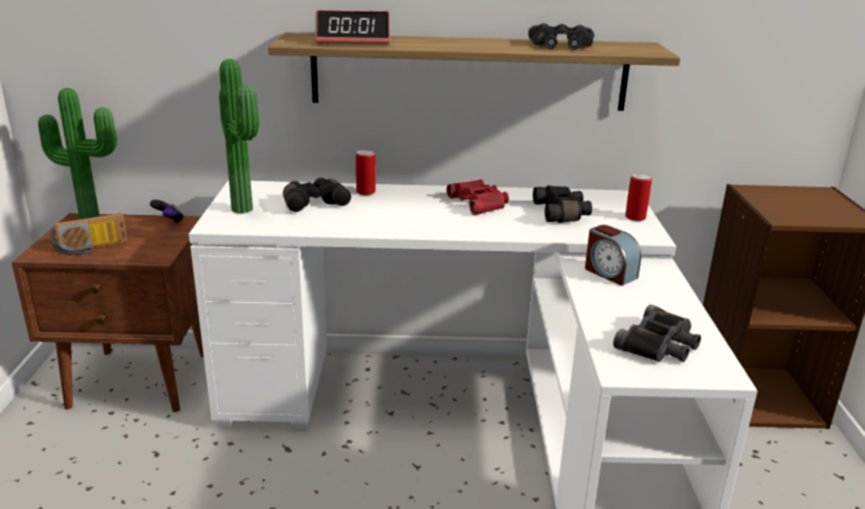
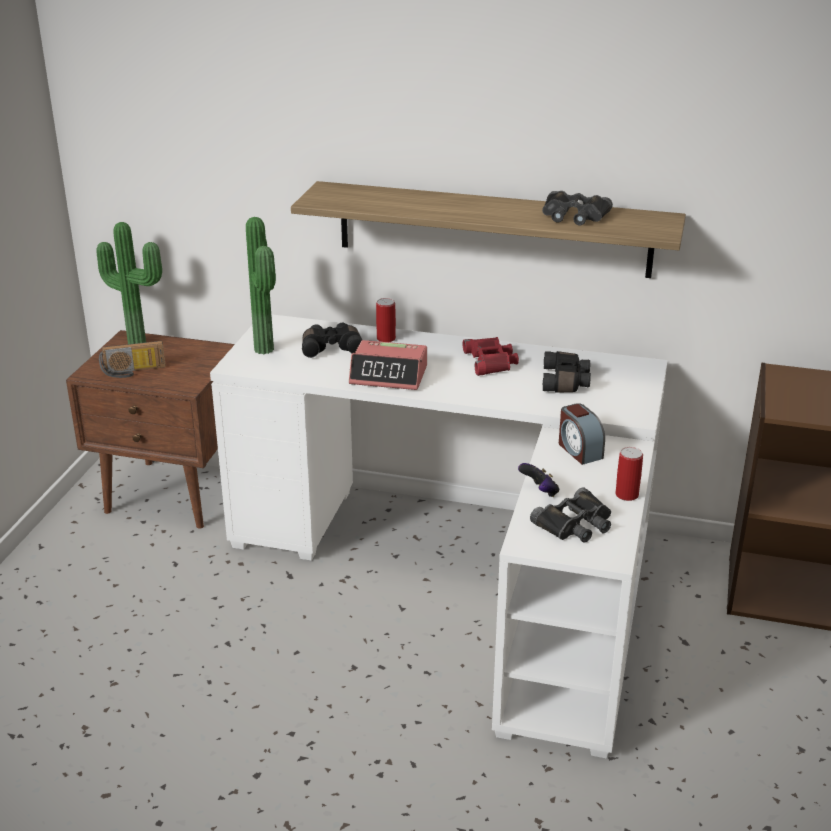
camera: 15 degrees right, 5 degrees up
game controller [150,200,184,224] -> game controller moved to [518,463,559,497]
alarm clock [315,10,390,44] -> alarm clock moved to [349,340,427,390]
can [625,173,652,221] -> can moved to [615,447,643,501]

